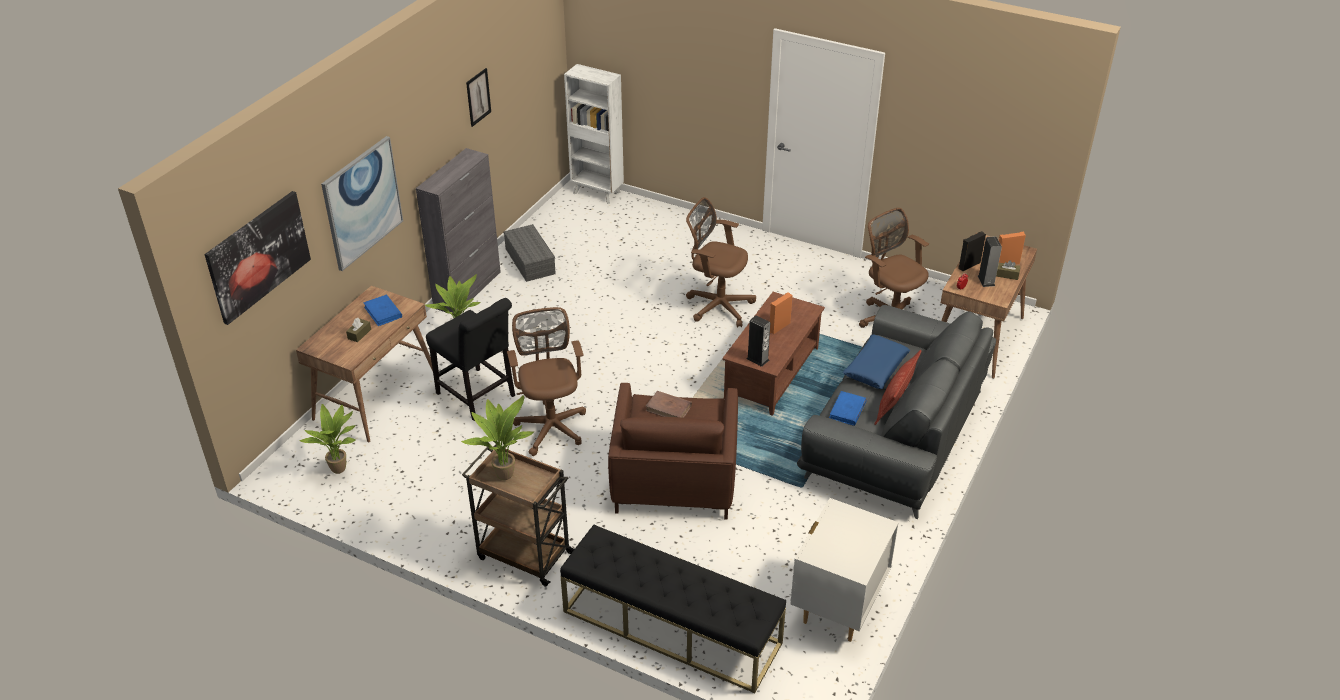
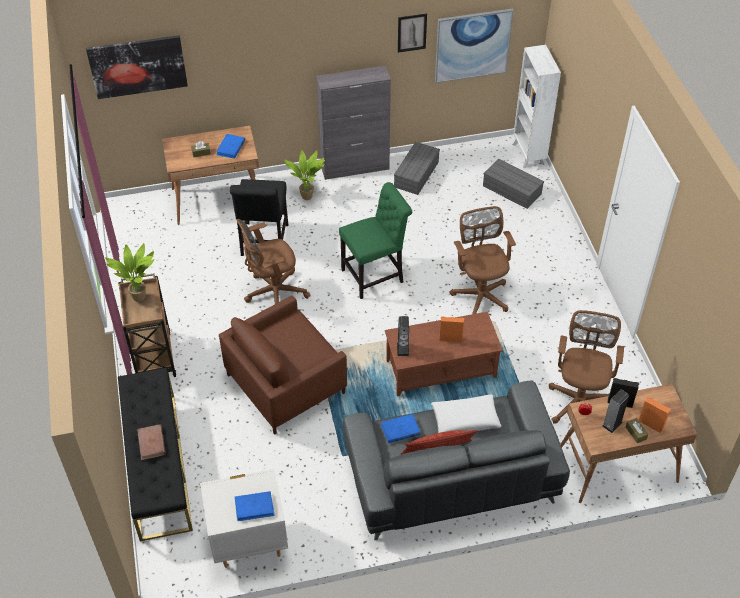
camera: 50 degrees right, 10 degrees up
potted plant [299,404,356,474] -> none
picture [321,136,403,271] -> picture moved to [435,9,514,83]
brown office chair [507,307,586,456] -> brown office chair turned 150 degrees counterclockwise [236,219,311,304]
brown book [645,391,692,418] -> brown book moved to [137,425,166,460]
blue pillow [843,335,910,389] -> white pillow [431,394,501,433]
none -> blue book [235,491,275,521]
none -> green chair [339,182,412,299]
none -> grey storage box [483,159,544,209]

